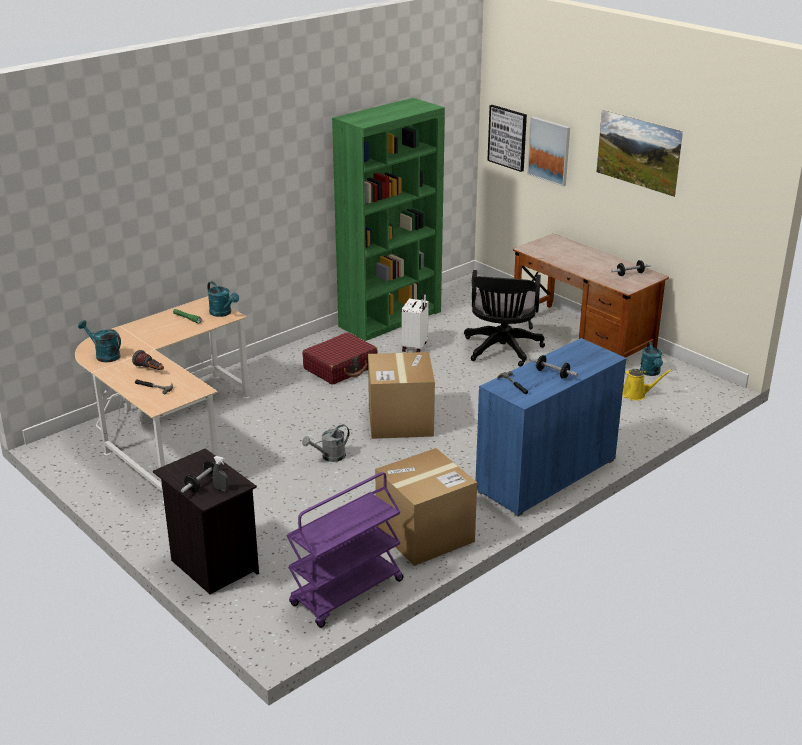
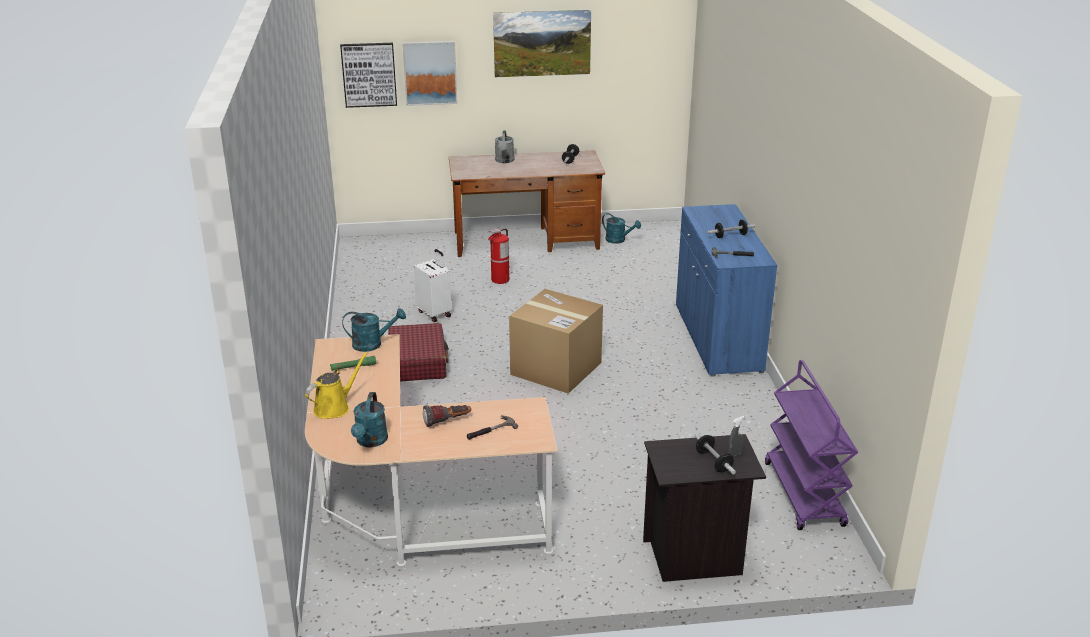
camera: 55 degrees left, 0 degrees up
turquoise watering can [78,320,121,362] -> turquoise watering can turned 60 degrees counterclockwise [351,392,388,447]
grey watering can [302,425,349,462] -> grey watering can moved to [495,130,514,163]
green bookcase [332,98,445,341] -> none
cardboard box [375,448,477,566] -> none
black office chair [464,270,545,367] -> fire extinguisher [488,229,510,284]
yellow watering can [622,369,672,401] -> yellow watering can moved to [305,352,368,419]

